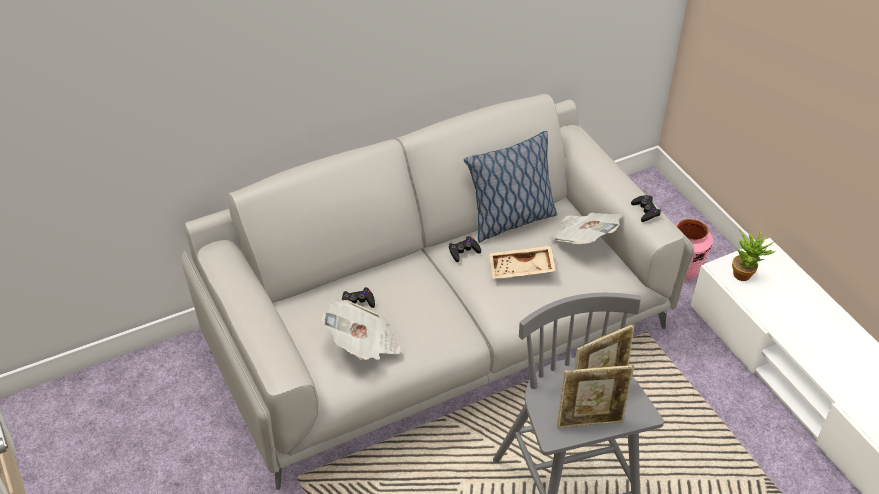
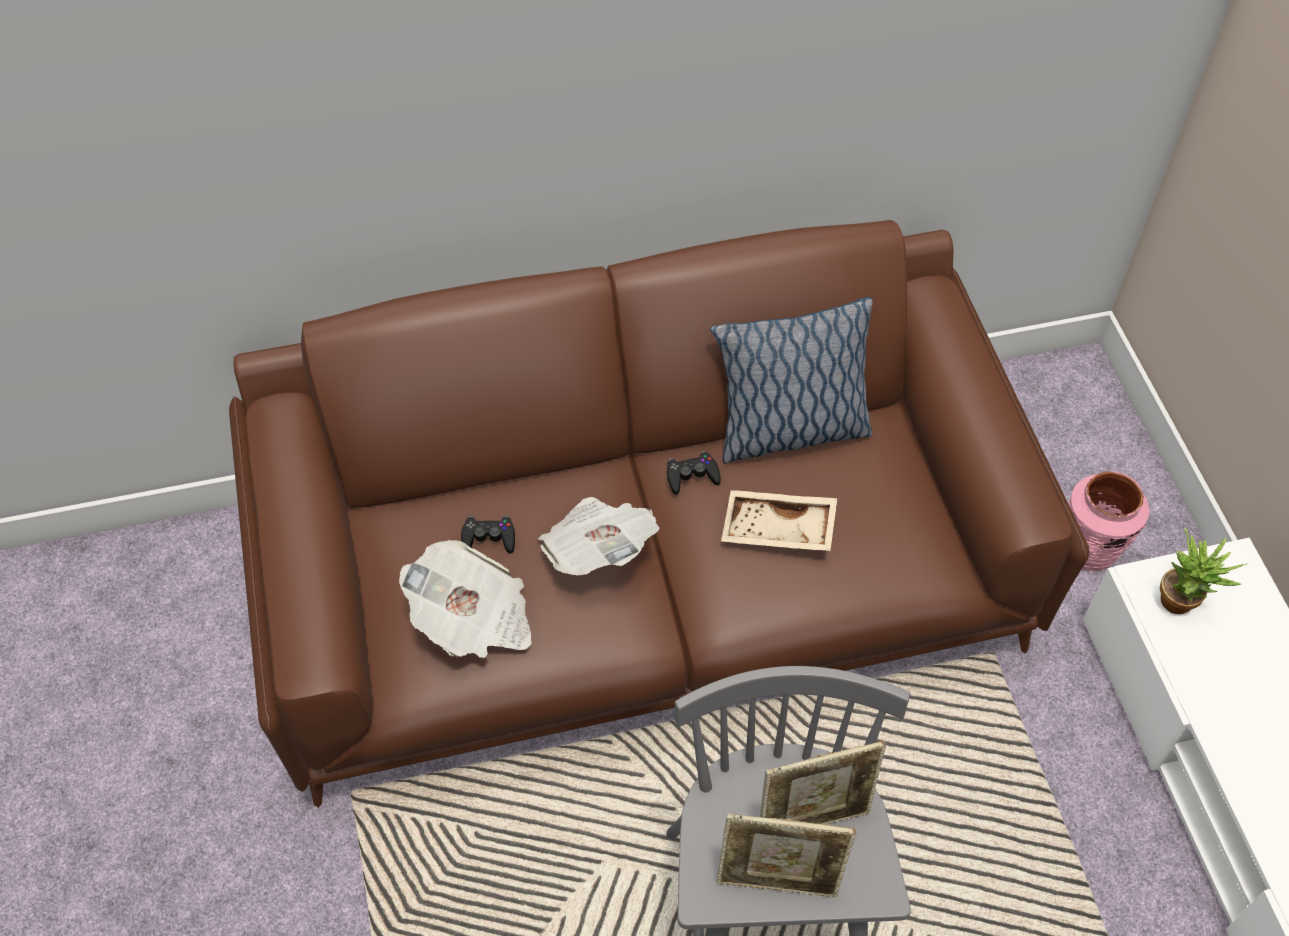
camera: 15 degrees right, 10 degrees up
grey sofa [181,94,694,490] -> brown sofa [229,220,1089,808]
newspaper [551,213,622,244] -> newspaper moved to [538,497,660,575]
black game controller [631,195,661,222] -> none

